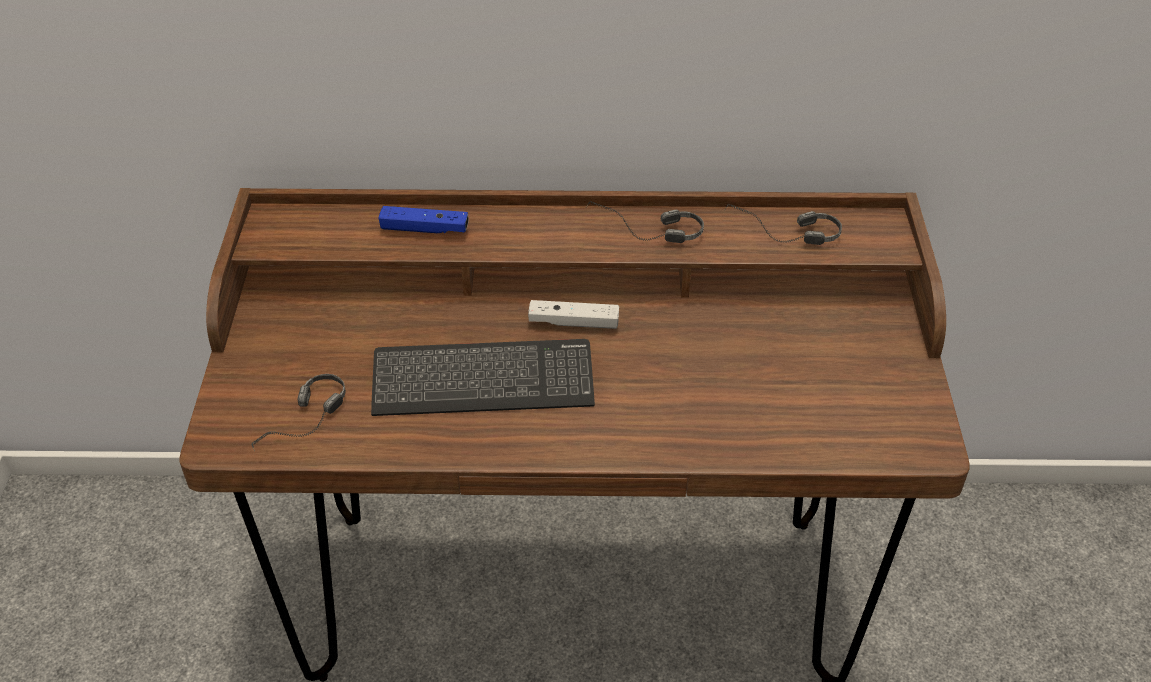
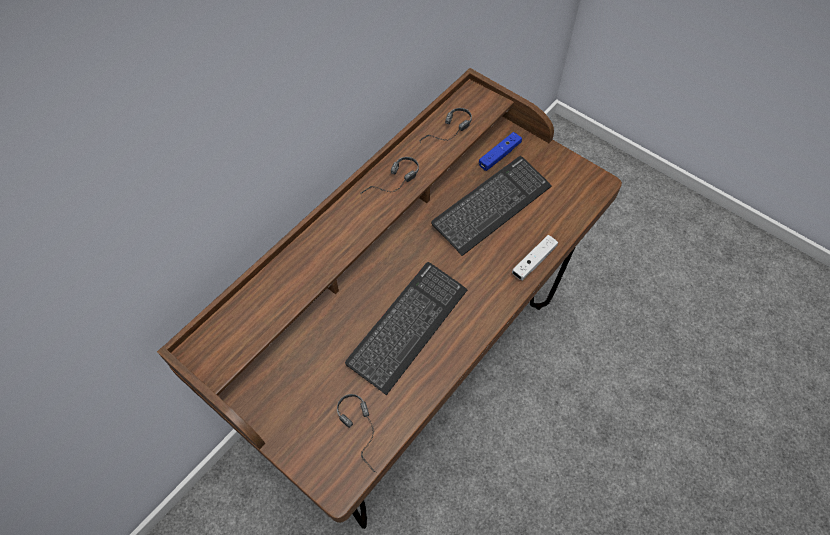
camera: 50 degrees left, 15 degrees up
blue game controller [378,206,469,233] -> blue game controller moved to [479,132,522,171]
white game controller [528,300,619,329] -> white game controller moved to [512,235,558,281]
none -> keyboard [431,156,551,256]

